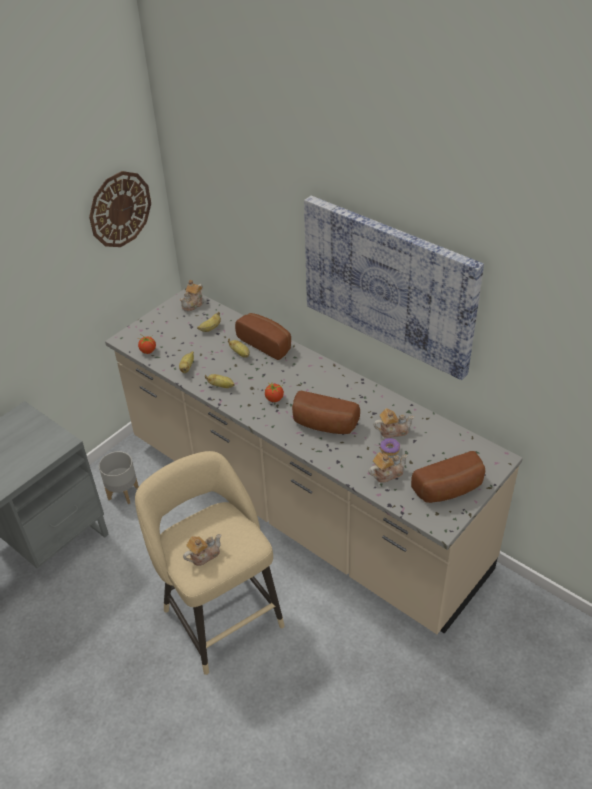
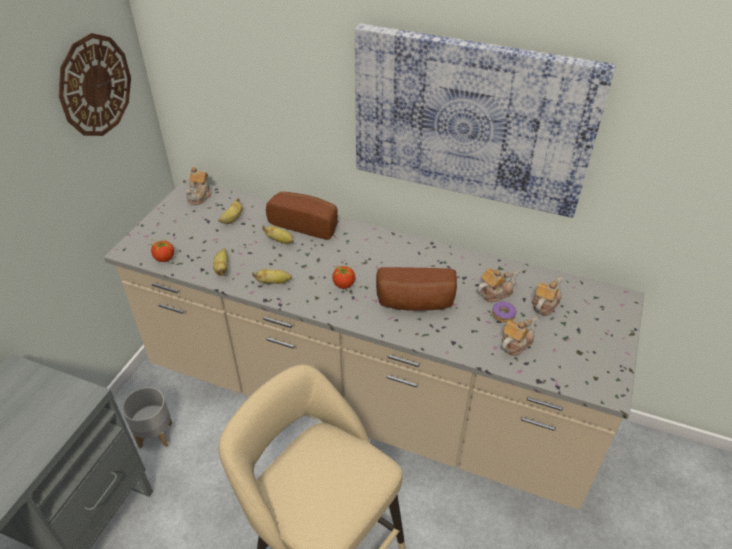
camera: 20 degrees left, 0 degrees up
teapot [183,534,221,566] -> teapot moved to [531,277,562,316]
bread [411,451,485,503] -> none

